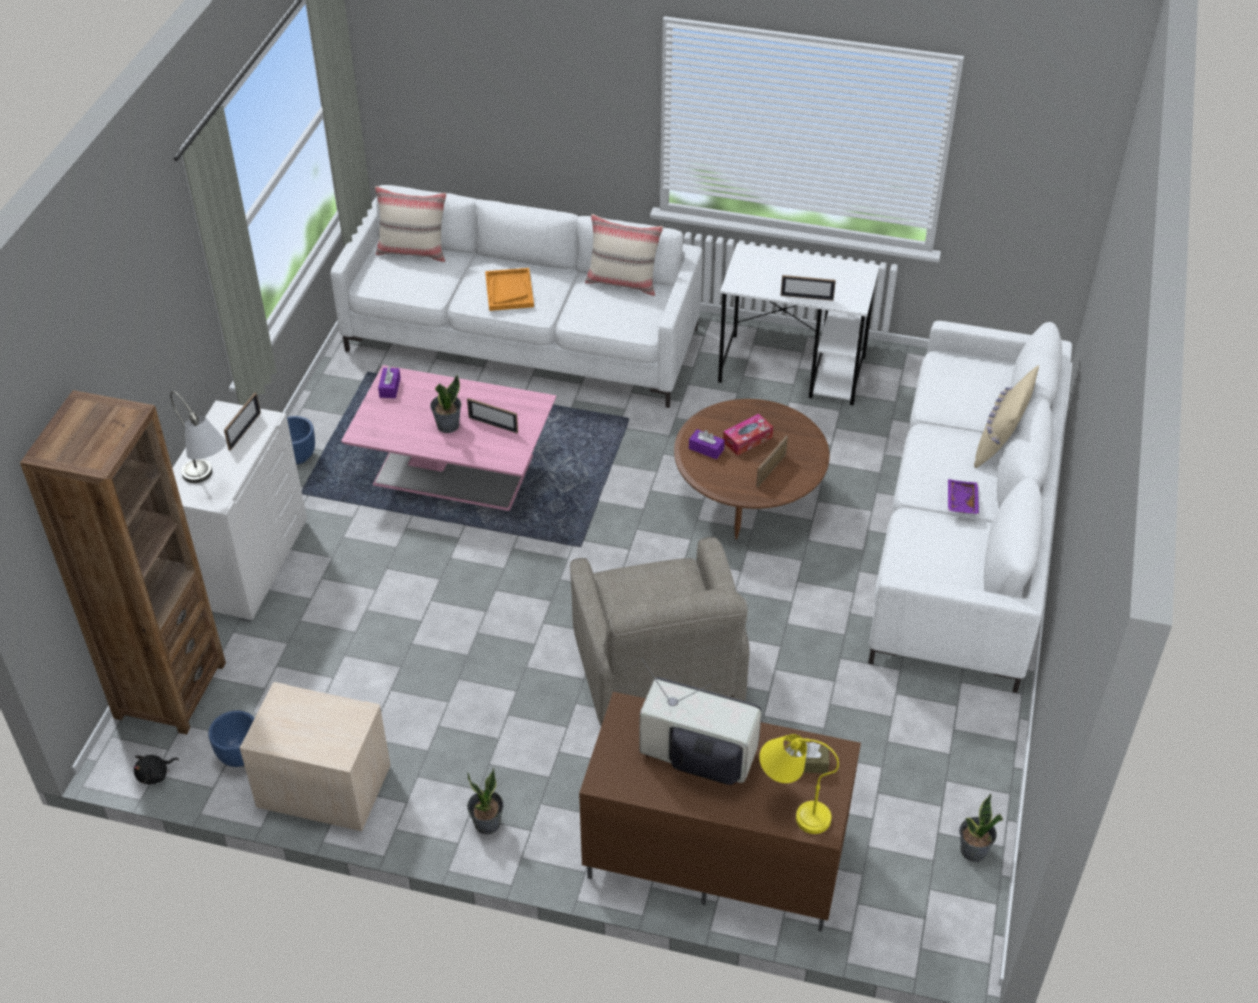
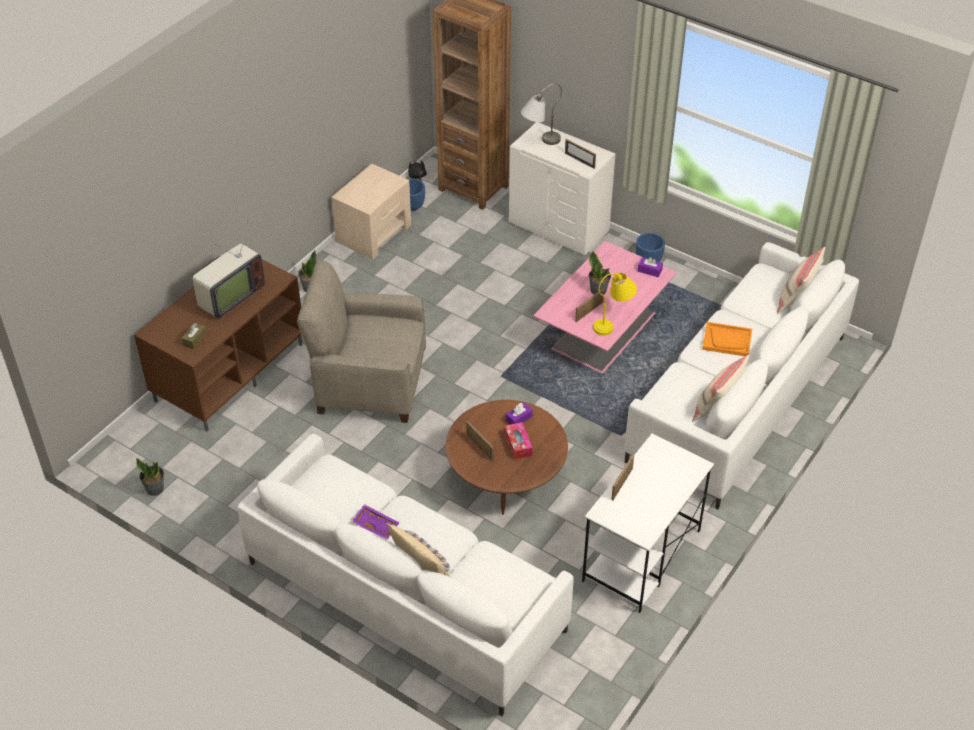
camera: 110 degrees right, 0 degrees up
yellow table lamp [759,734,839,834] -> yellow table lamp moved to [593,273,637,336]

